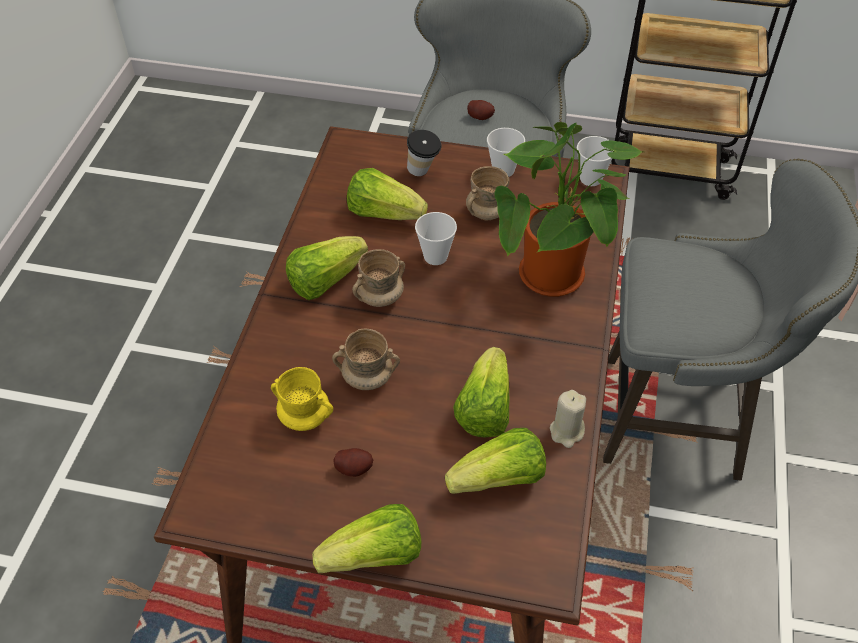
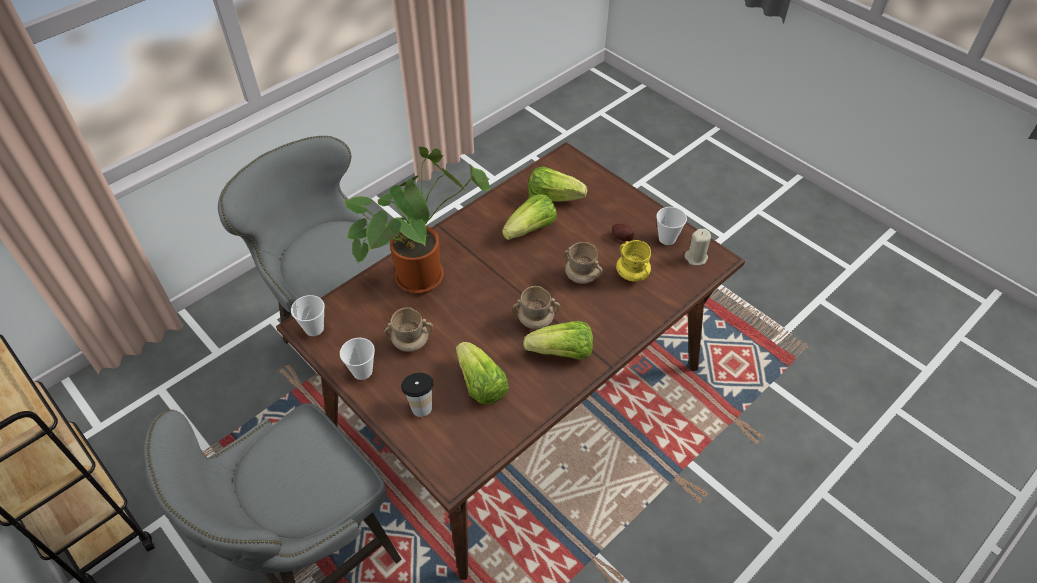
camera: 145 degrees left, 0 degrees up
lettuce [312,504,421,573] -> none
cup [415,212,457,265] -> cup moved to [656,207,687,245]
potato [467,100,495,120] -> none
beige candle [550,390,586,448] -> beige candle moved to [684,229,711,265]

